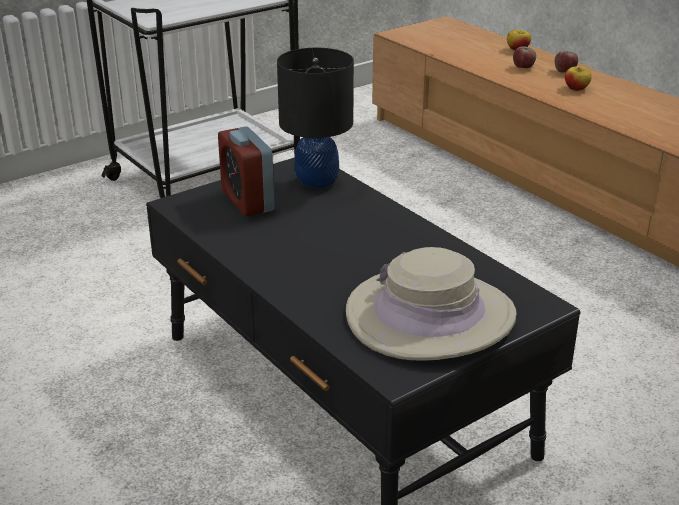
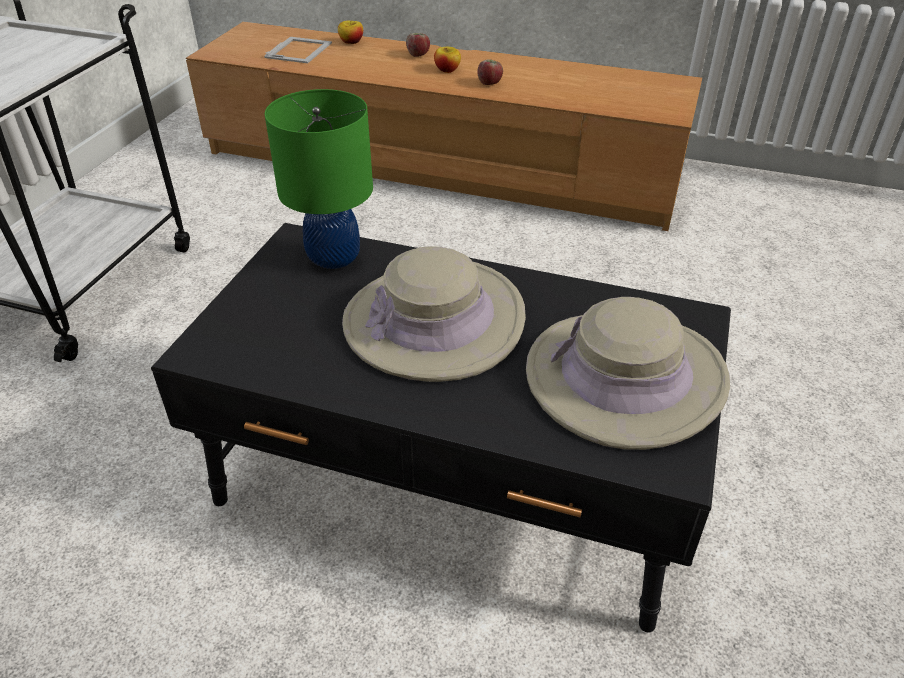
camera: 35 degrees left, 10 degrees up
alarm clock [218,127,275,216] -> none
black table lamp [277,48,354,189] -> green table lamp [265,89,373,269]
apple [513,47,536,68] -> apple moved to [477,59,503,85]
none -> picture frame [264,37,332,63]
none -> beige hat [342,246,526,382]

